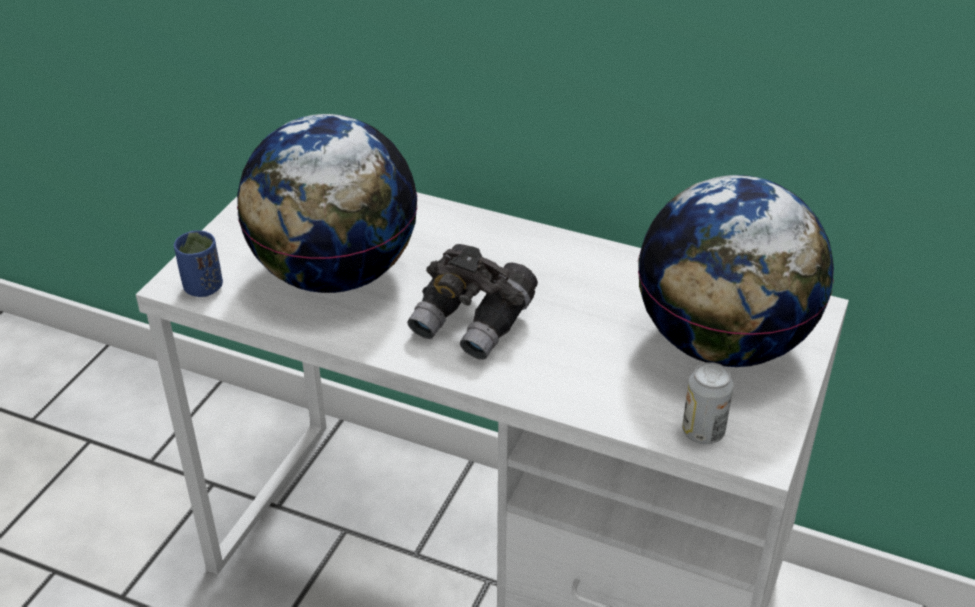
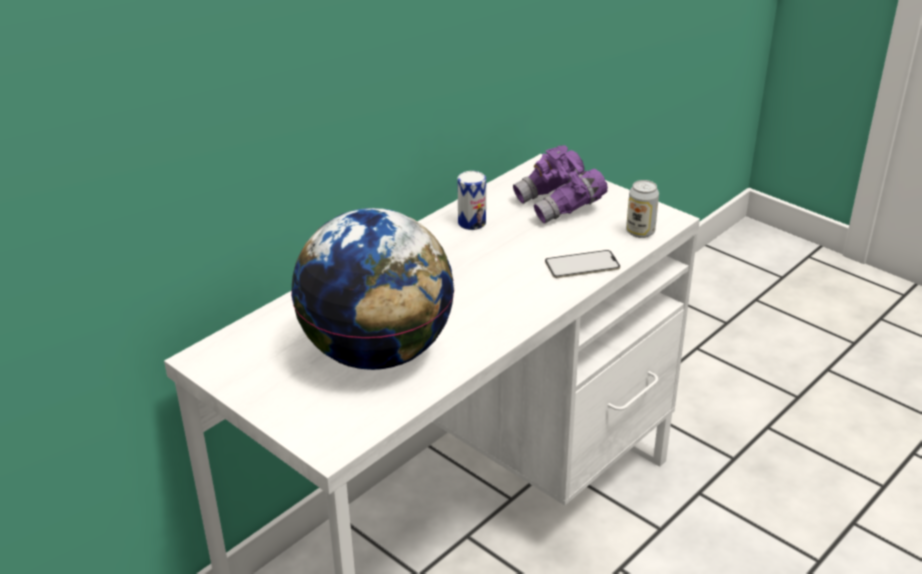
camera: 70 degrees left, 5 degrees down
blue cup [174,230,223,297] -> none
grey binoculars [407,244,538,360] -> none
globe [638,175,834,367] -> purple binoculars [513,145,608,224]
none -> can [457,171,486,230]
none -> phone [545,250,620,278]

